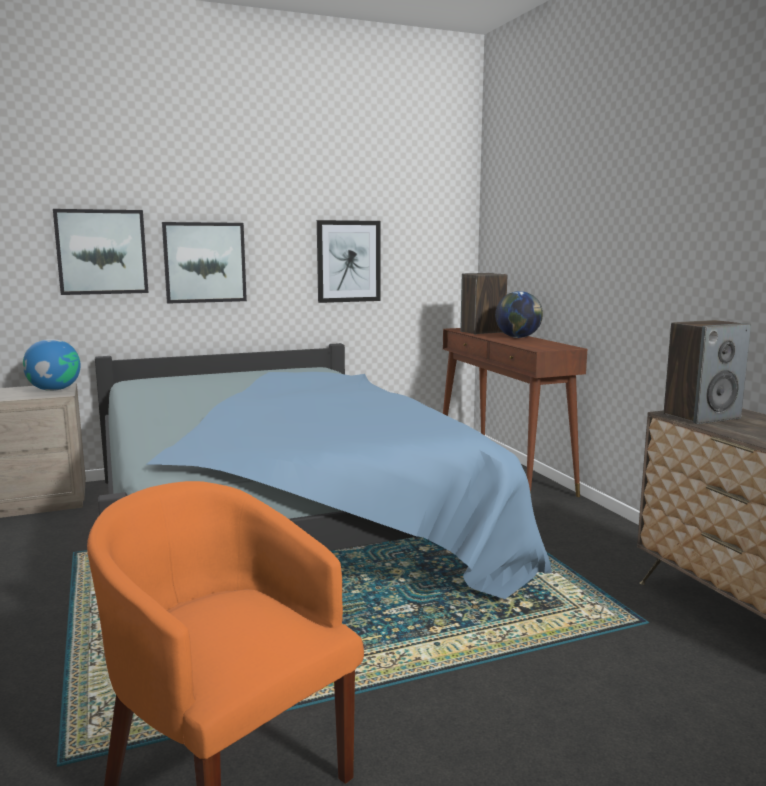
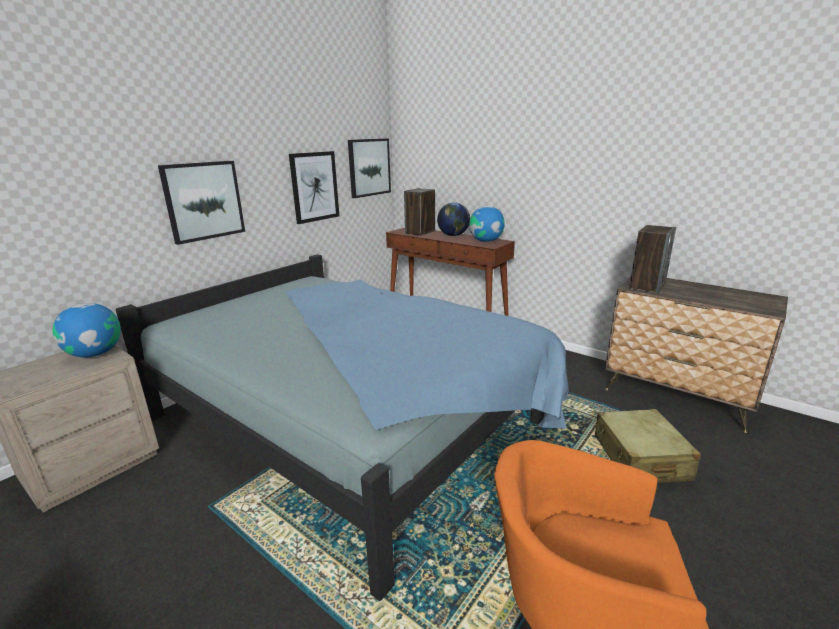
camera: 30 degrees left, 10 degrees up
picture [53,209,148,295] -> picture moved to [348,138,391,198]
none -> globe [469,206,505,242]
none -> beige suitcase [595,409,701,483]

